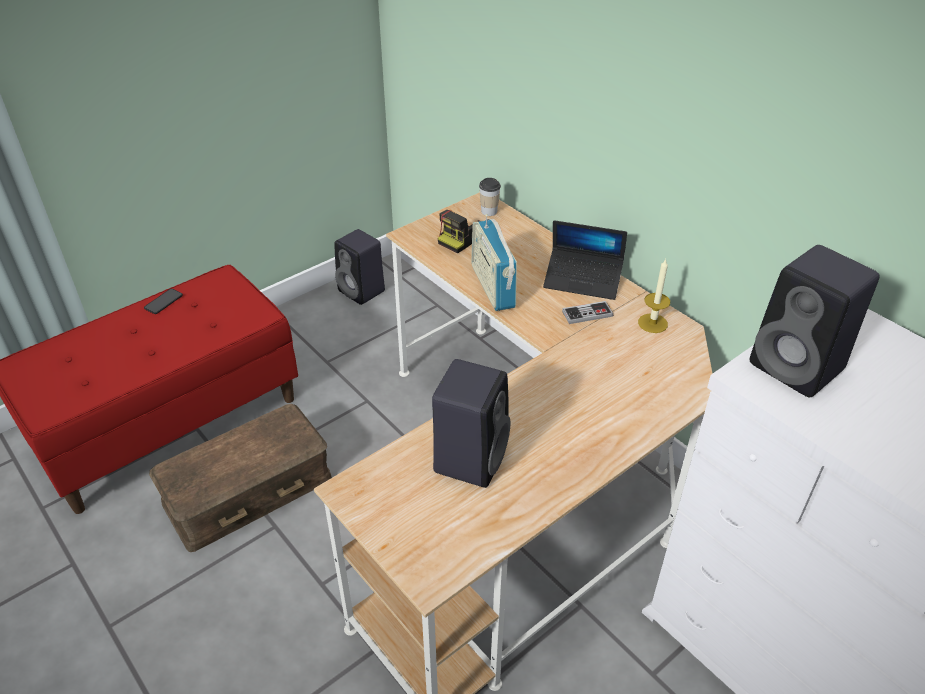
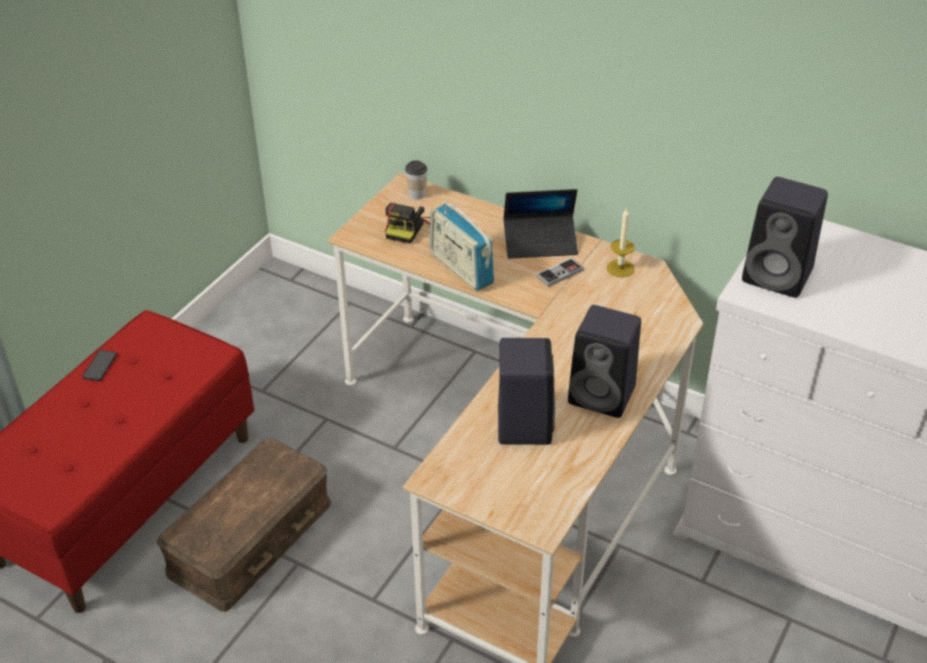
camera: 20 degrees left, 0 degrees up
black speaker [334,229,385,305] -> black speaker moved to [568,305,641,418]

